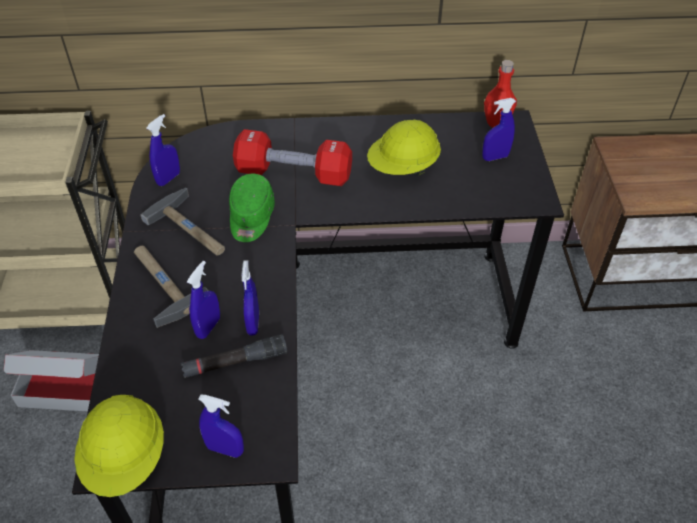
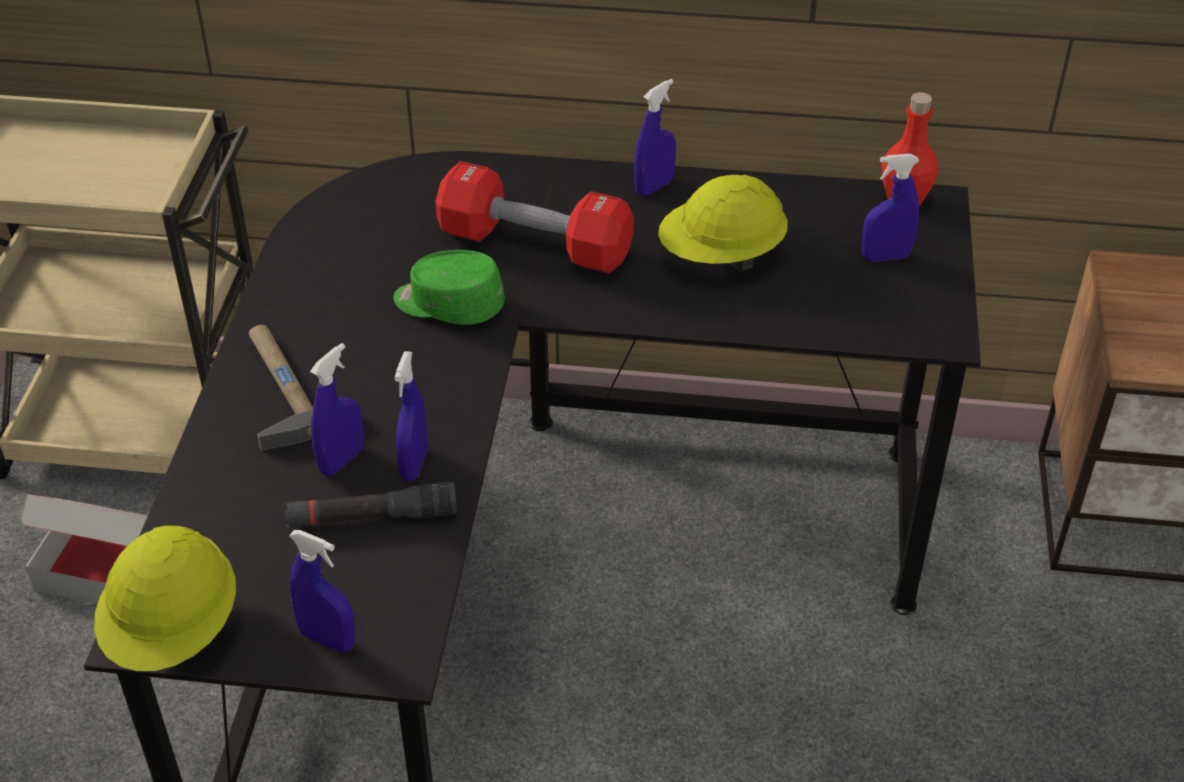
camera: 10 degrees right, 5 degrees down
hammer [141,188,225,256] -> none
blue spray bottle [146,114,180,186] -> blue spray bottle moved to [634,79,676,196]
green cap [229,174,275,242] -> green cap turned 90 degrees clockwise [393,250,505,325]

